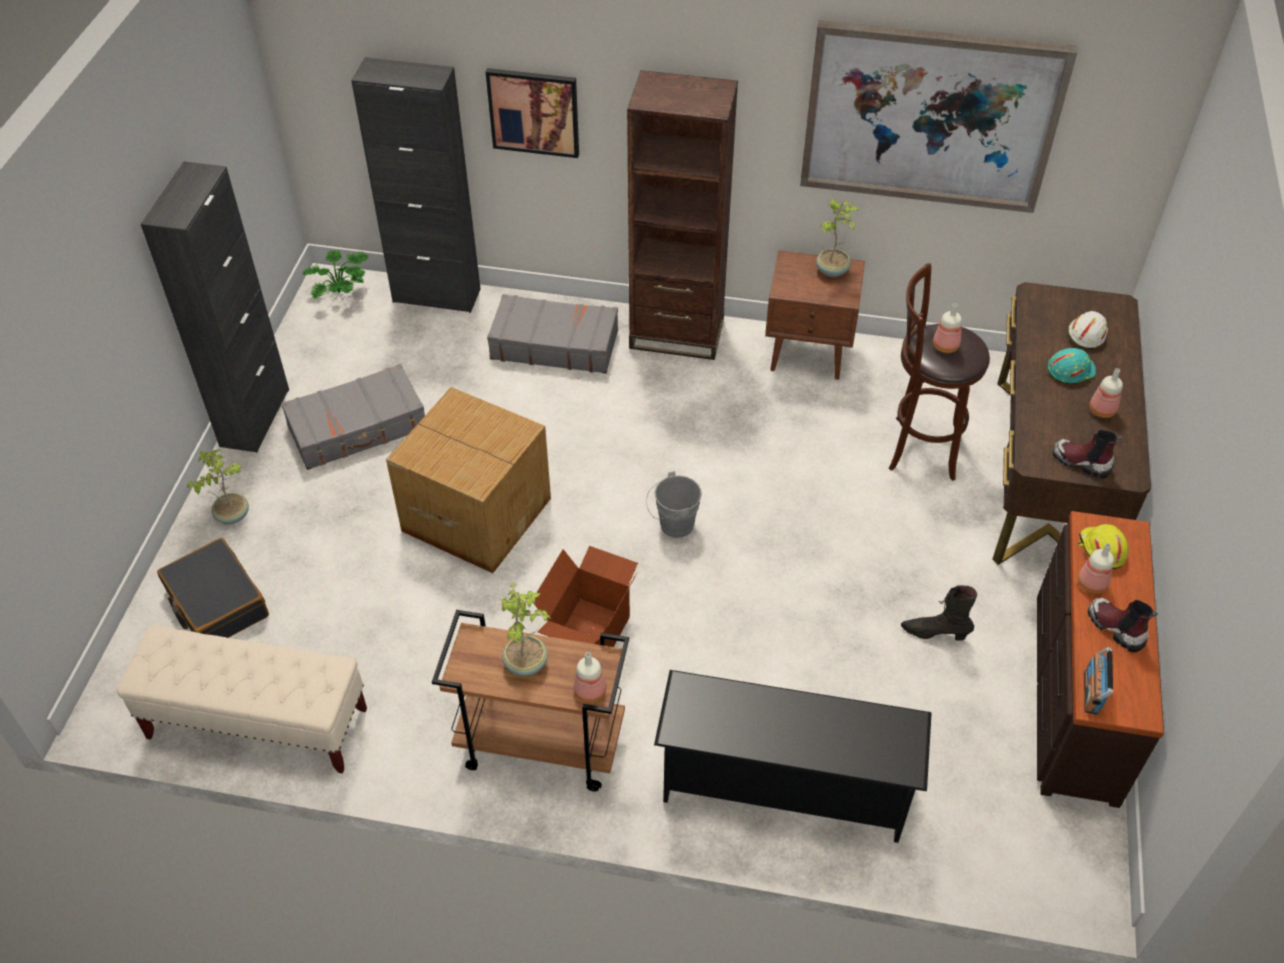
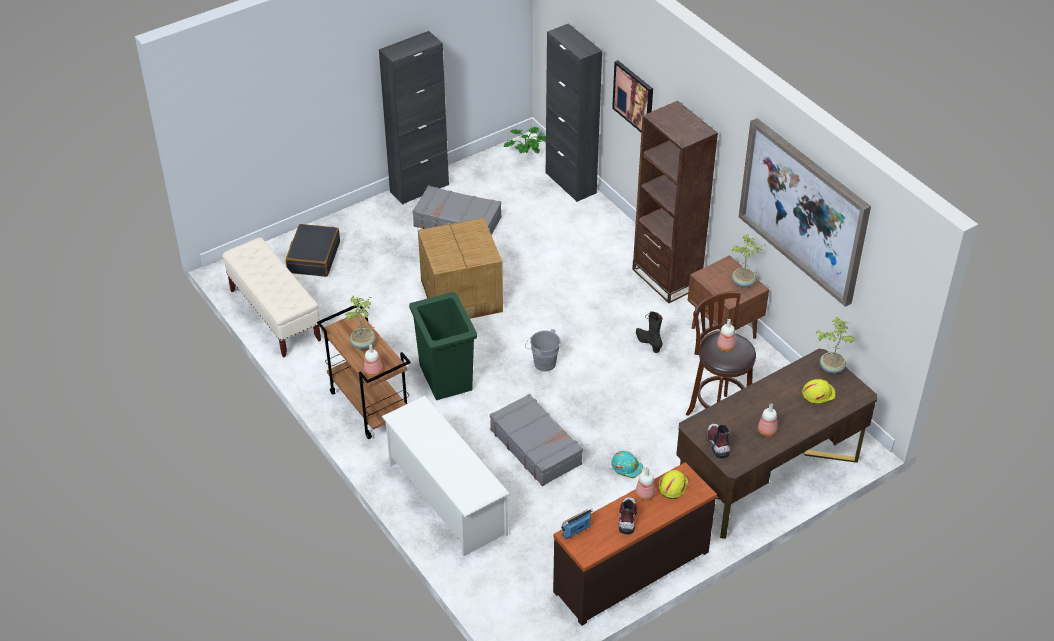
camera: 45 degrees right, 5 degrees down
potted plant [187,449,249,524] -> potted plant moved to [815,317,855,374]
grey suitcase [487,294,618,374] -> grey suitcase moved to [490,394,583,486]
cardboard box [533,546,638,647] -> green trash can [409,292,477,400]
black shoe rack [654,670,932,843] -> white shoe rack [382,396,509,556]
black boot [901,585,977,641] -> black boot moved to [636,311,663,353]
turquoise hard hat [1048,348,1096,384] -> turquoise hard hat moved to [611,451,643,478]
white hard hat [1068,311,1108,349] -> yellow hard hat [802,379,836,404]

